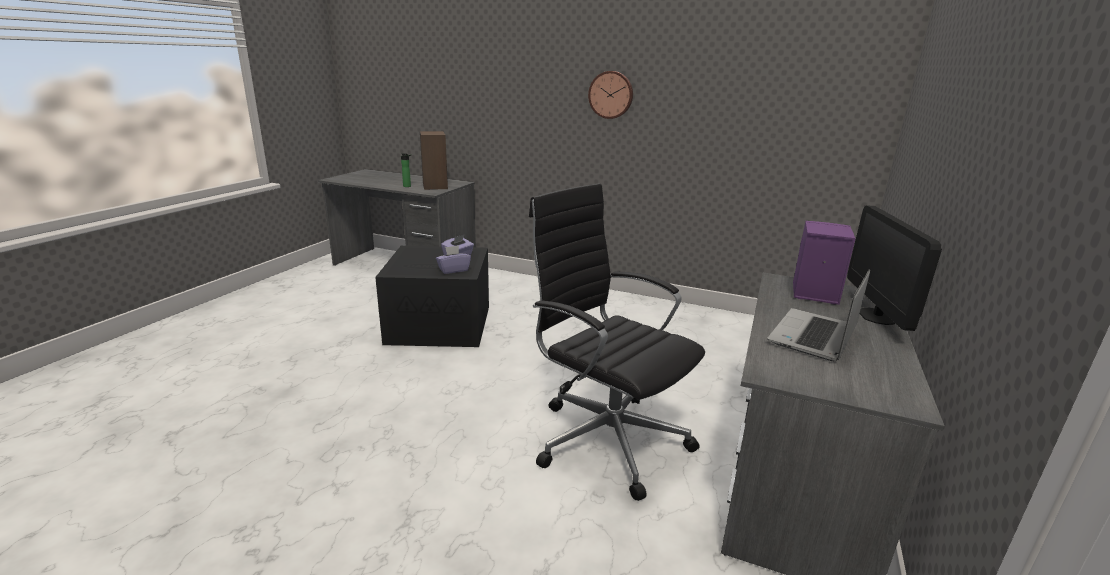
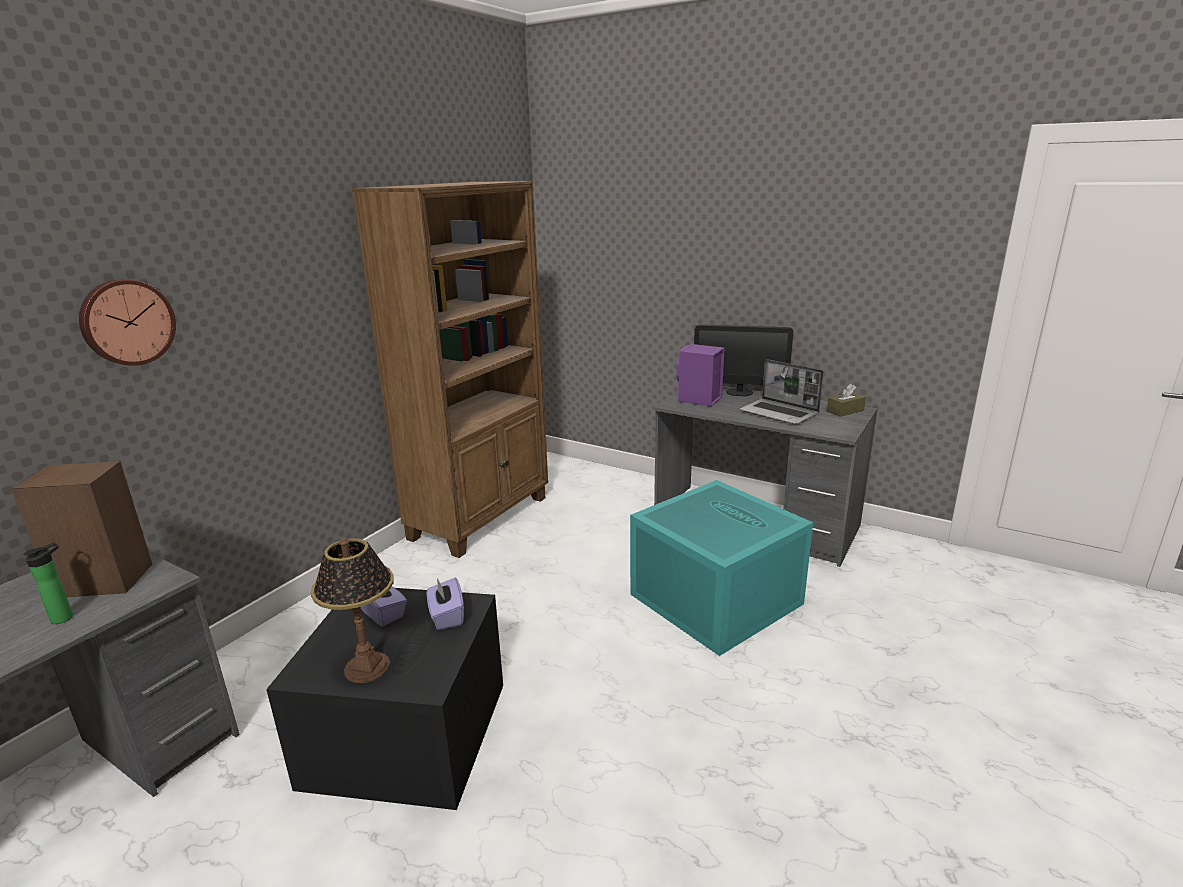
camera: 80 degrees left, 0 degrees up
black office chair [529,183,705,501] -> turquoise storage box [630,480,813,656]
wall clock [588,71,633,119] -> wall clock moved to [79,279,176,366]
none -> table lamp [311,538,394,683]
none -> brown bookcase [352,181,548,558]
none -> brown tissue box [827,384,866,417]

